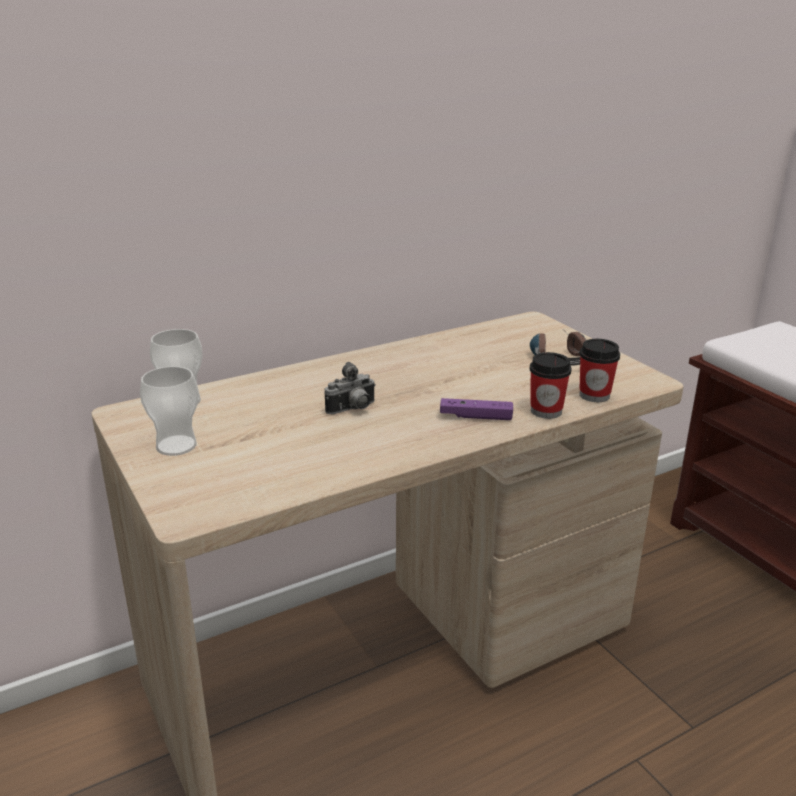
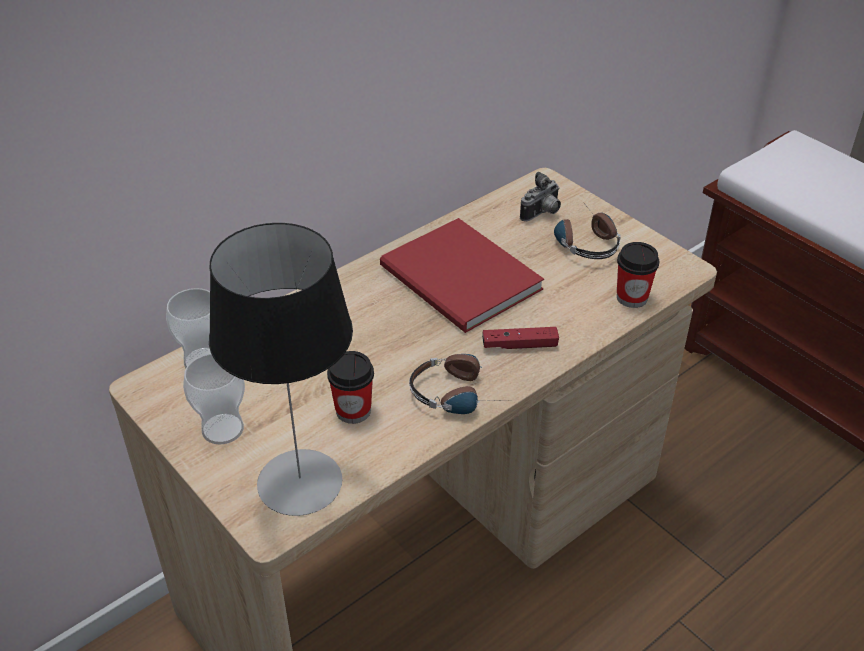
camera: 10 degrees left, 15 degrees up
camera [324,362,376,414] -> camera moved to [520,172,561,221]
purple game controller [440,398,513,420] -> red game controller [482,327,559,349]
cup [530,352,572,419] -> cup moved to [327,351,374,424]
none -> table lamp [209,223,353,516]
none -> red book [380,218,544,333]
none -> headphones [409,354,505,414]

